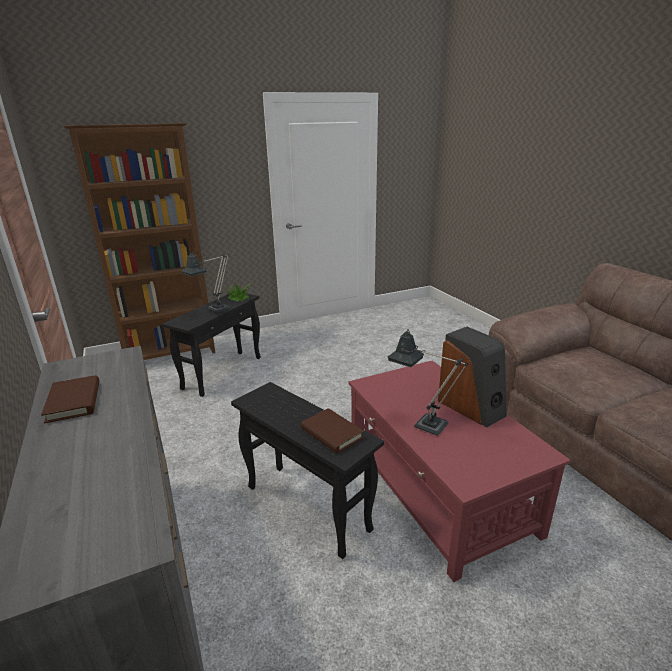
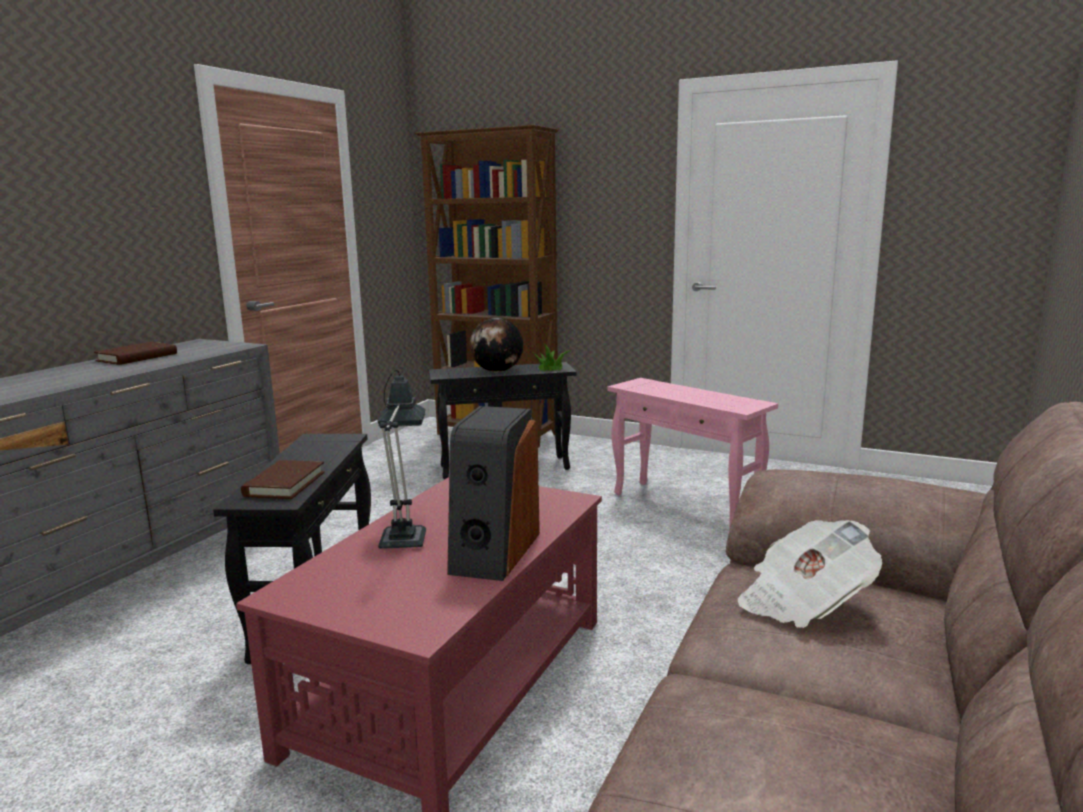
camera: 50 degrees right, 10 degrees down
table lamp [182,251,230,312] -> globe [470,318,523,372]
none -> pink side table [608,378,778,531]
none -> newspaper [738,520,882,628]

